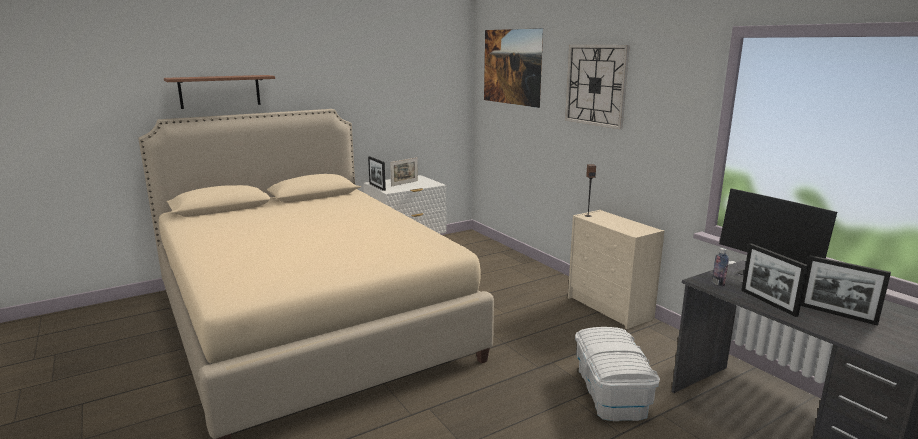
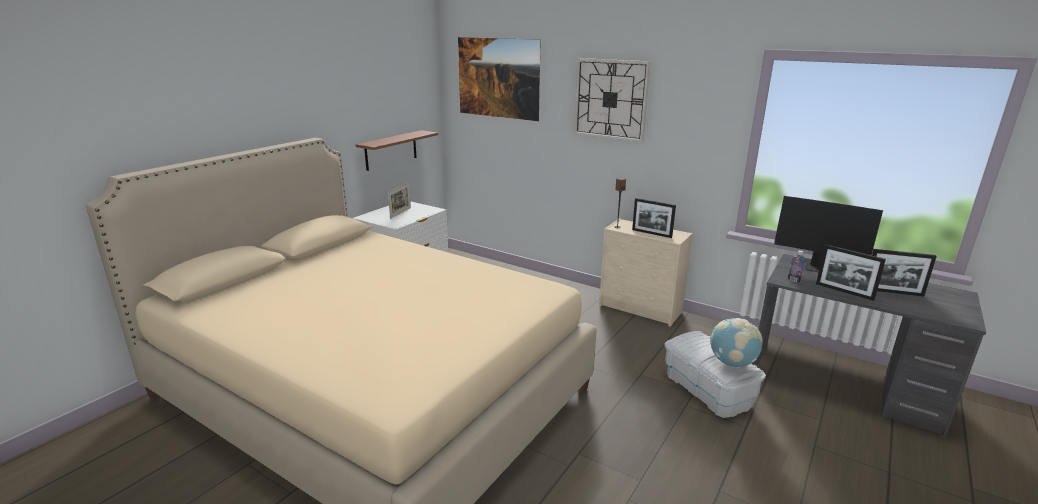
camera: 25 degrees left, 5 degrees up
brown shelf [164,75,275,109] -> brown shelf moved to [356,130,438,171]
picture frame [368,156,386,191] -> picture frame moved to [632,198,676,238]
none -> globe [710,318,763,368]

